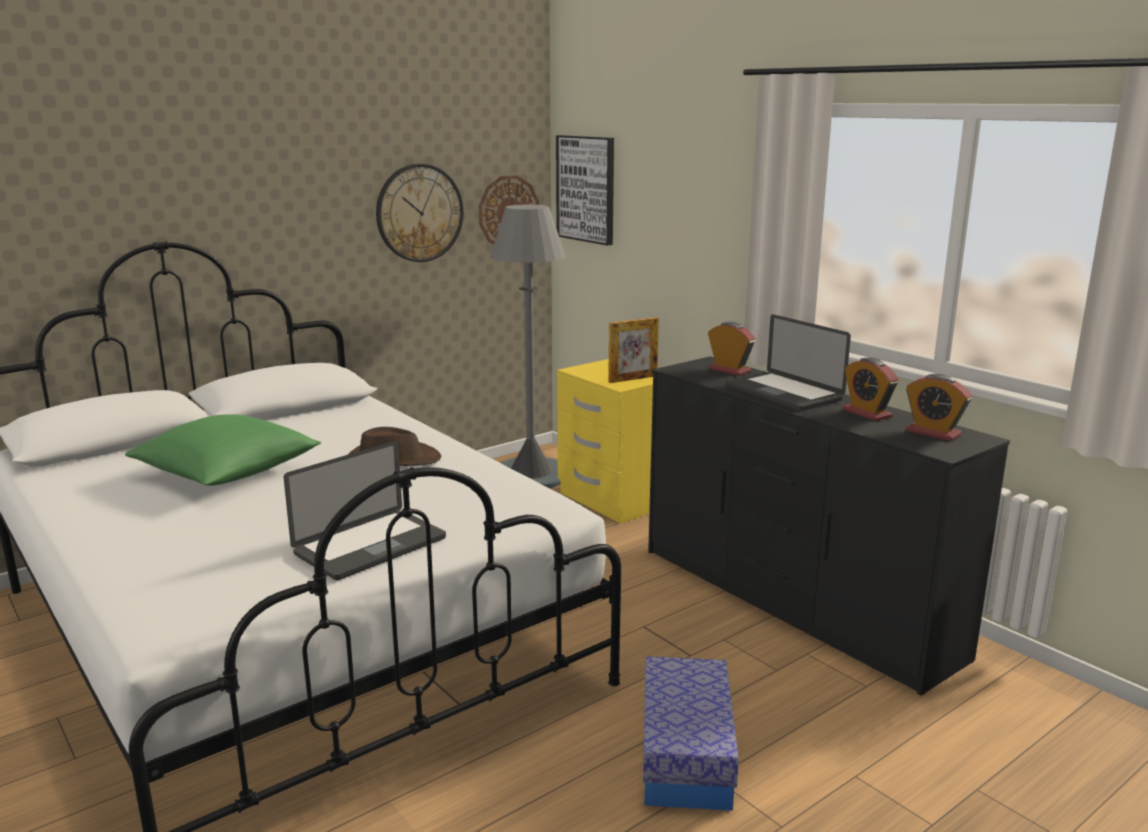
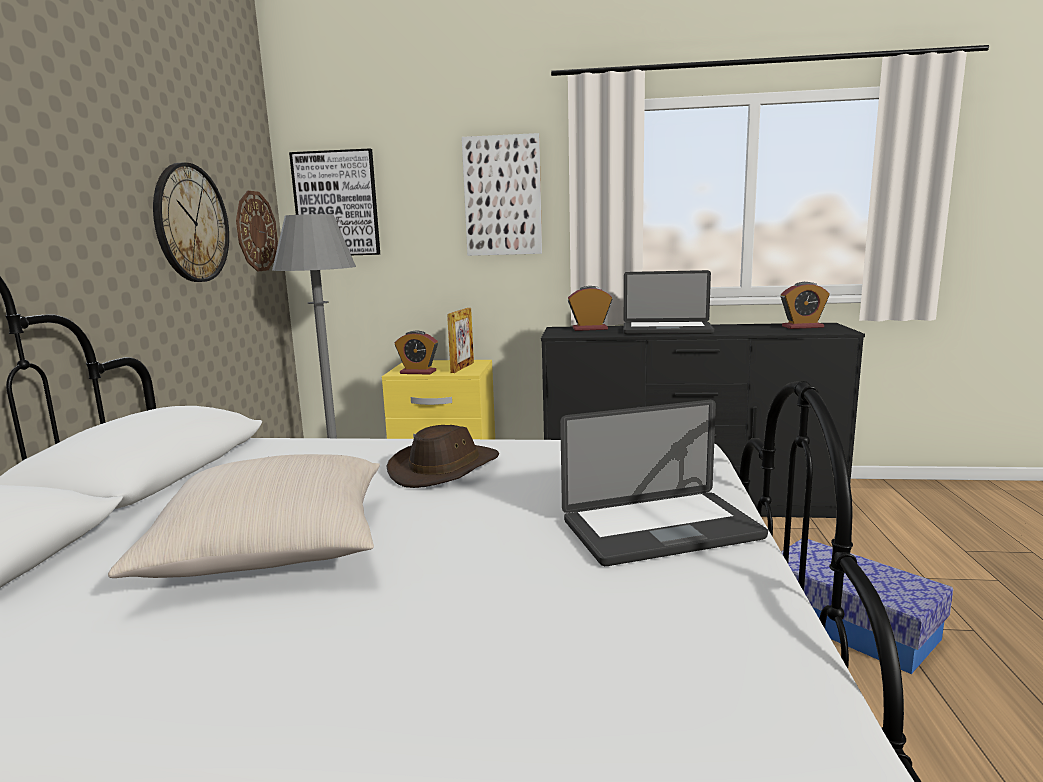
camera: 45 degrees left, 5 degrees down
green pillow [125,414,321,486] -> beige pillow [108,454,380,578]
laptop [284,441,446,581] -> laptop turned 75 degrees clockwise [560,400,768,566]
alarm clock [843,357,899,421] -> alarm clock moved to [395,330,438,374]
none -> picture [462,133,542,256]

